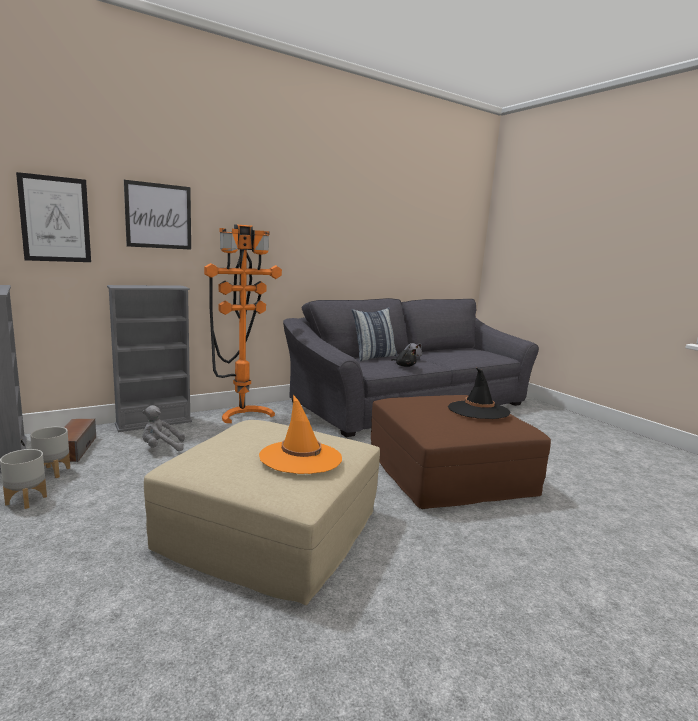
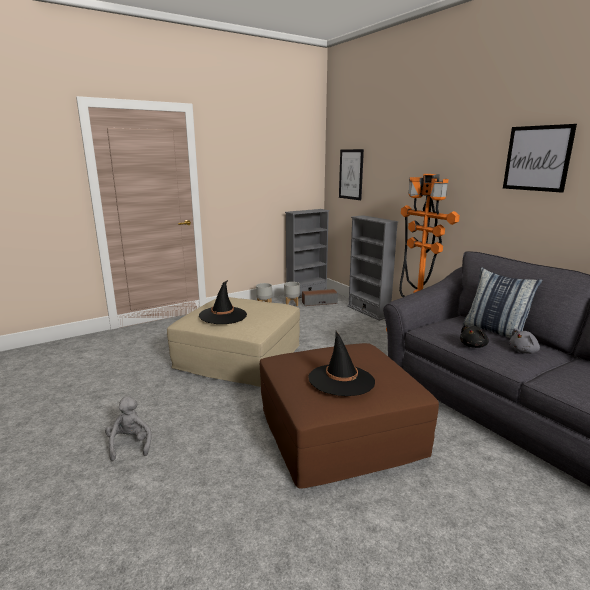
camera: 90 degrees right, 5 degrees up
picture [124,180,191,250] -> picture moved to [503,124,577,193]
grey plush toy [142,405,185,451] -> grey plush toy moved to [105,396,151,461]
orange hat [259,395,342,474] -> black hat [199,280,247,324]

